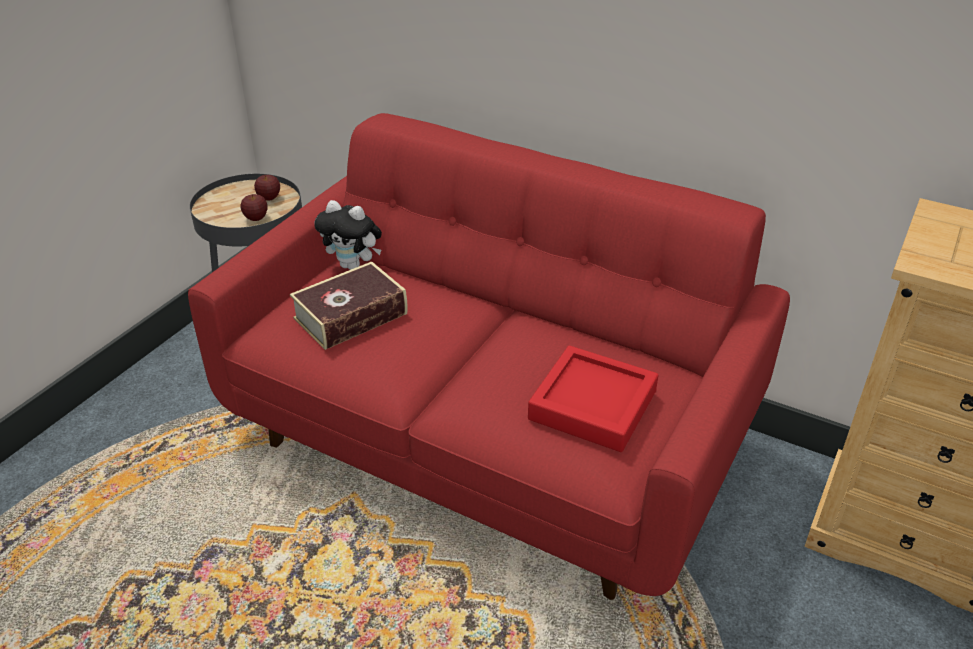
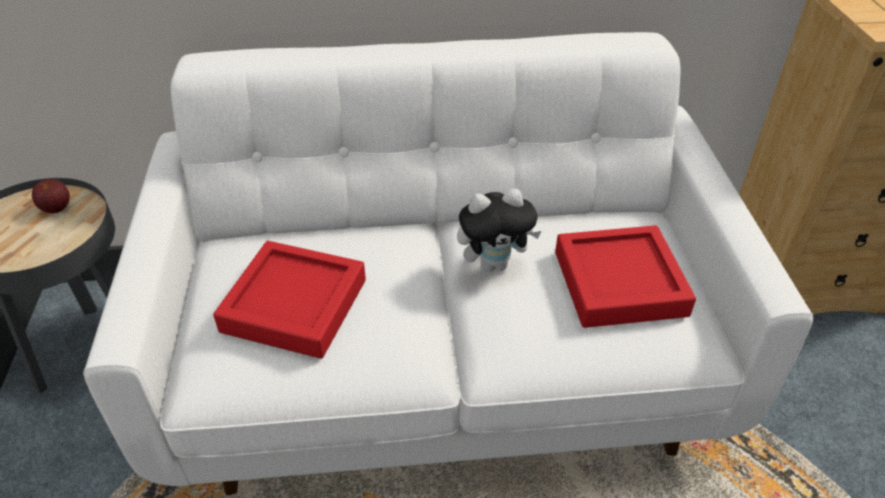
camera: 35 degrees left, 5 degrees up
red sofa [188,113,790,600] -> white sofa [83,32,814,495]
apple [240,194,267,221] -> none
book [290,262,408,350] -> red tray [213,241,366,359]
plush toy [315,200,382,270] -> plush toy moved to [457,189,542,272]

